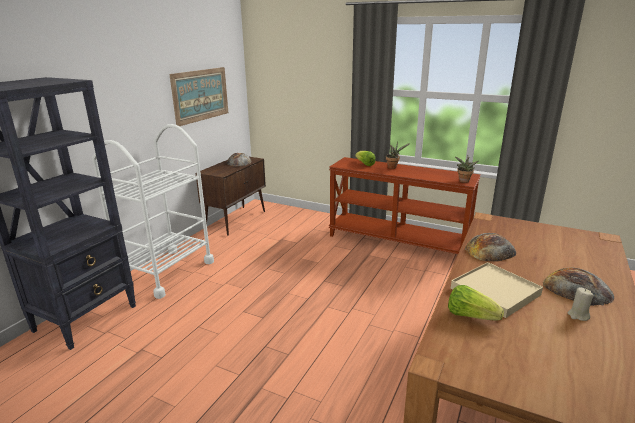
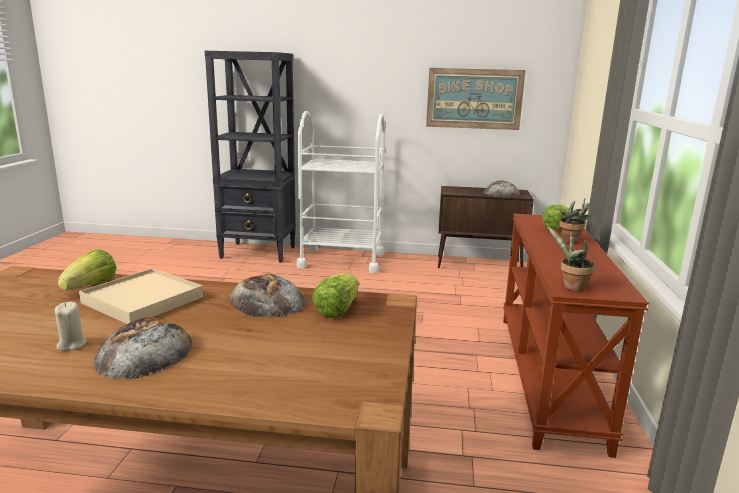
camera: 70 degrees right, 5 degrees down
none -> lettuce [312,274,359,318]

